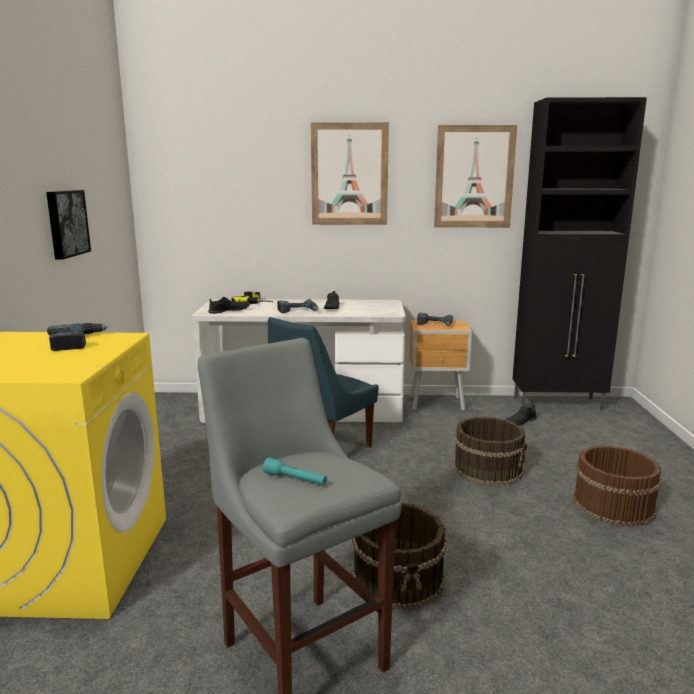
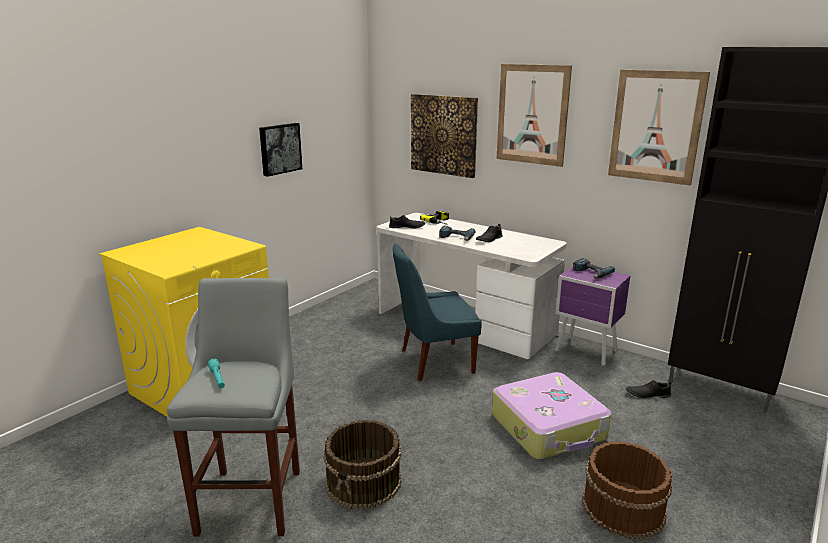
camera: 35 degrees right, 5 degrees up
power drill [47,323,108,351] -> none
brown nightstand [409,320,472,411] -> purple nightstand [555,266,630,366]
brown bucket [453,417,527,486] -> suitcase [492,372,611,459]
none -> picture [411,94,478,178]

